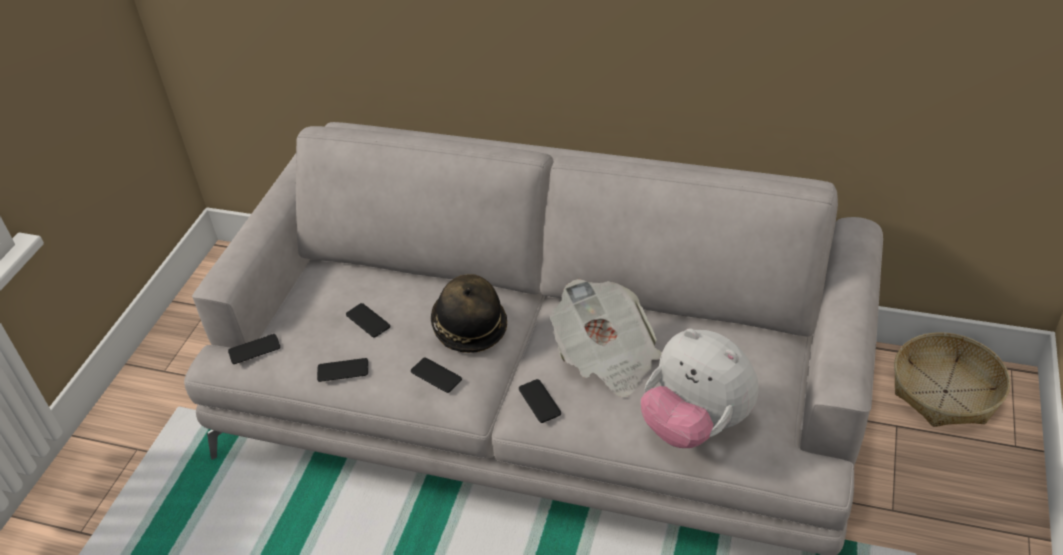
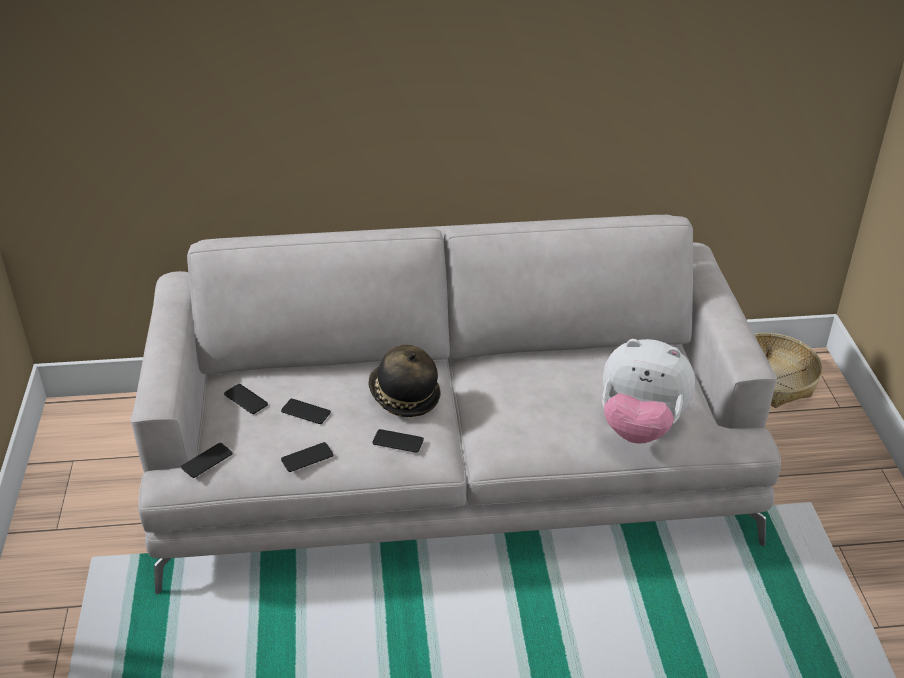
camera: 25 degrees left, 5 degrees down
phone [519,379,561,423] -> phone moved to [224,384,268,414]
newspaper [550,279,661,397] -> none

